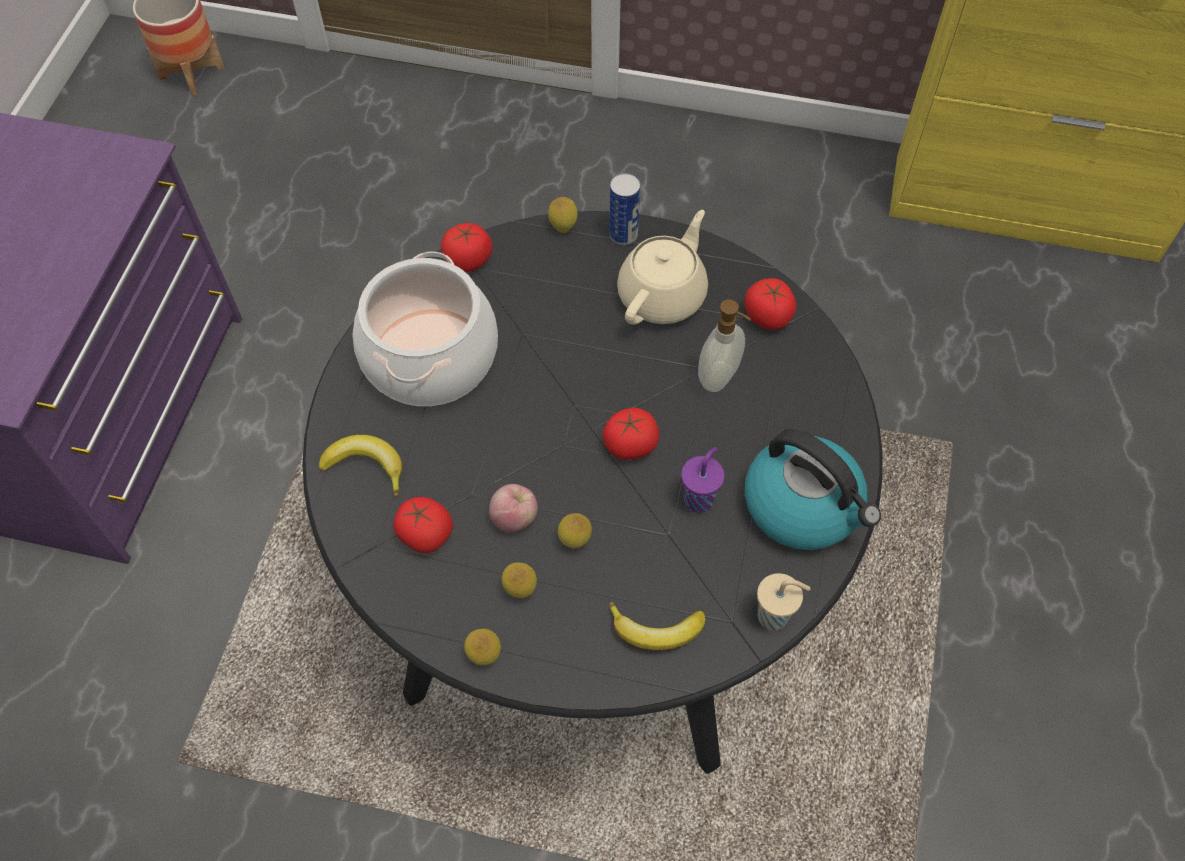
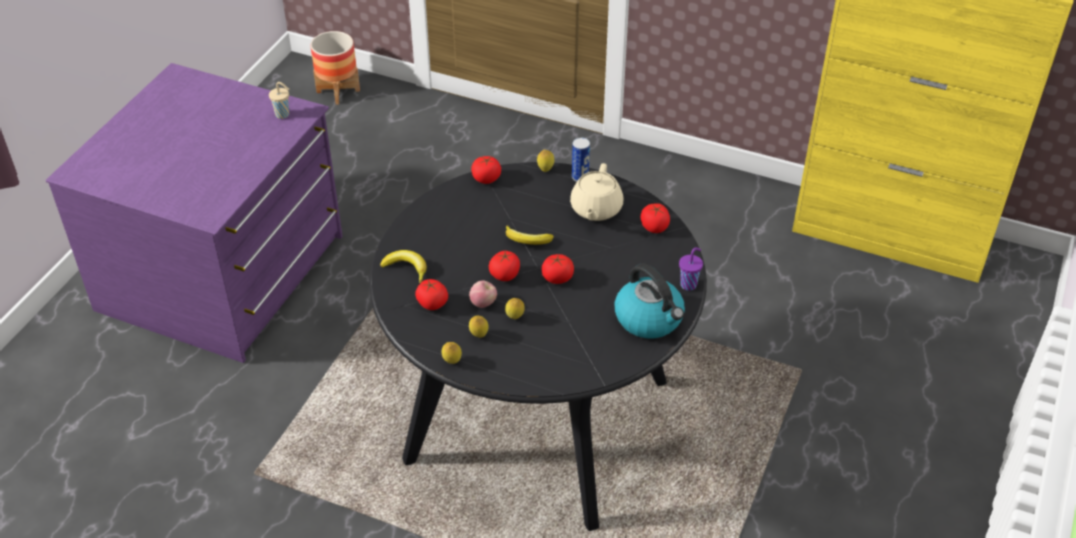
camera: 10 degrees right, 15 degrees down
cooking pot [352,252,498,406] -> none
banana [609,602,705,650] -> banana moved to [506,226,554,245]
beige teapot [617,210,708,325] -> beige teapot turned 150 degrees clockwise [570,163,624,221]
purple cup [681,447,724,513] -> purple cup moved to [679,247,703,291]
soap dispenser [698,299,751,392] -> none
beige cup [757,573,811,631] -> beige cup moved to [269,82,289,119]
none -> tomato [489,251,520,281]

